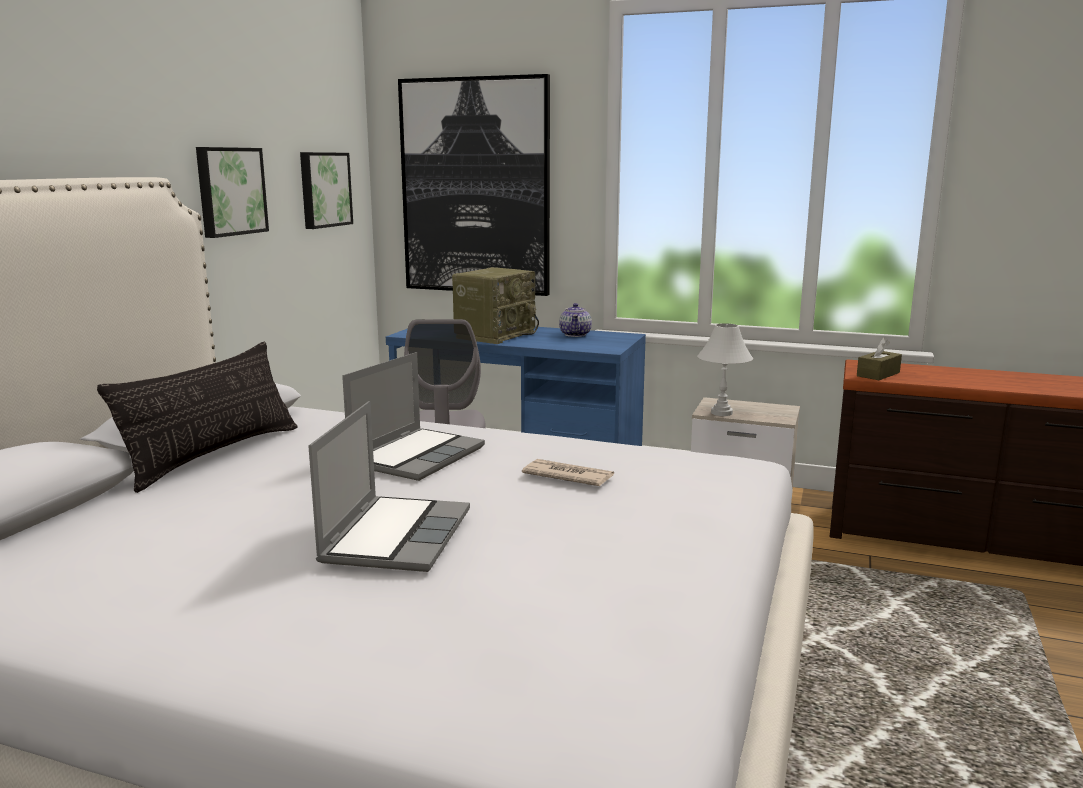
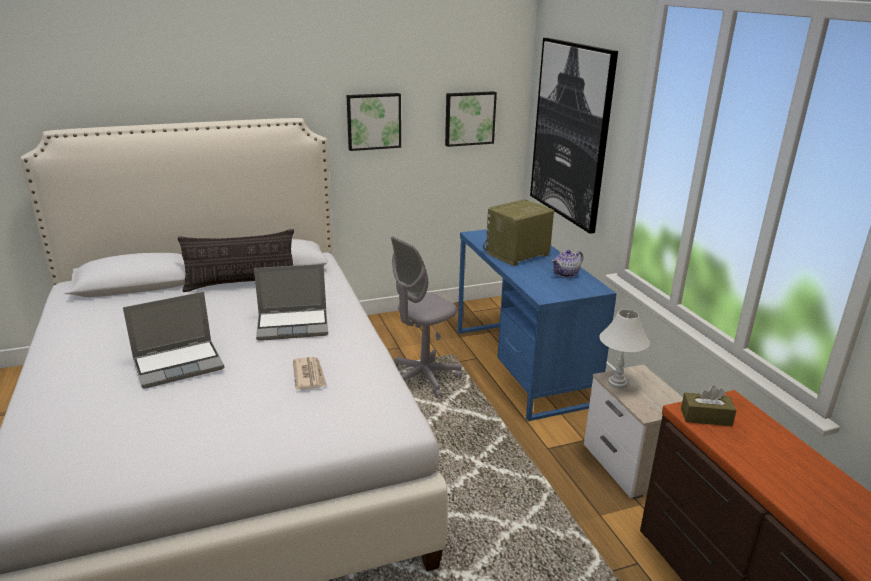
camera: 50 degrees right, 10 degrees up
radio [452,267,539,344] -> radio turned 150 degrees clockwise [483,199,554,266]

